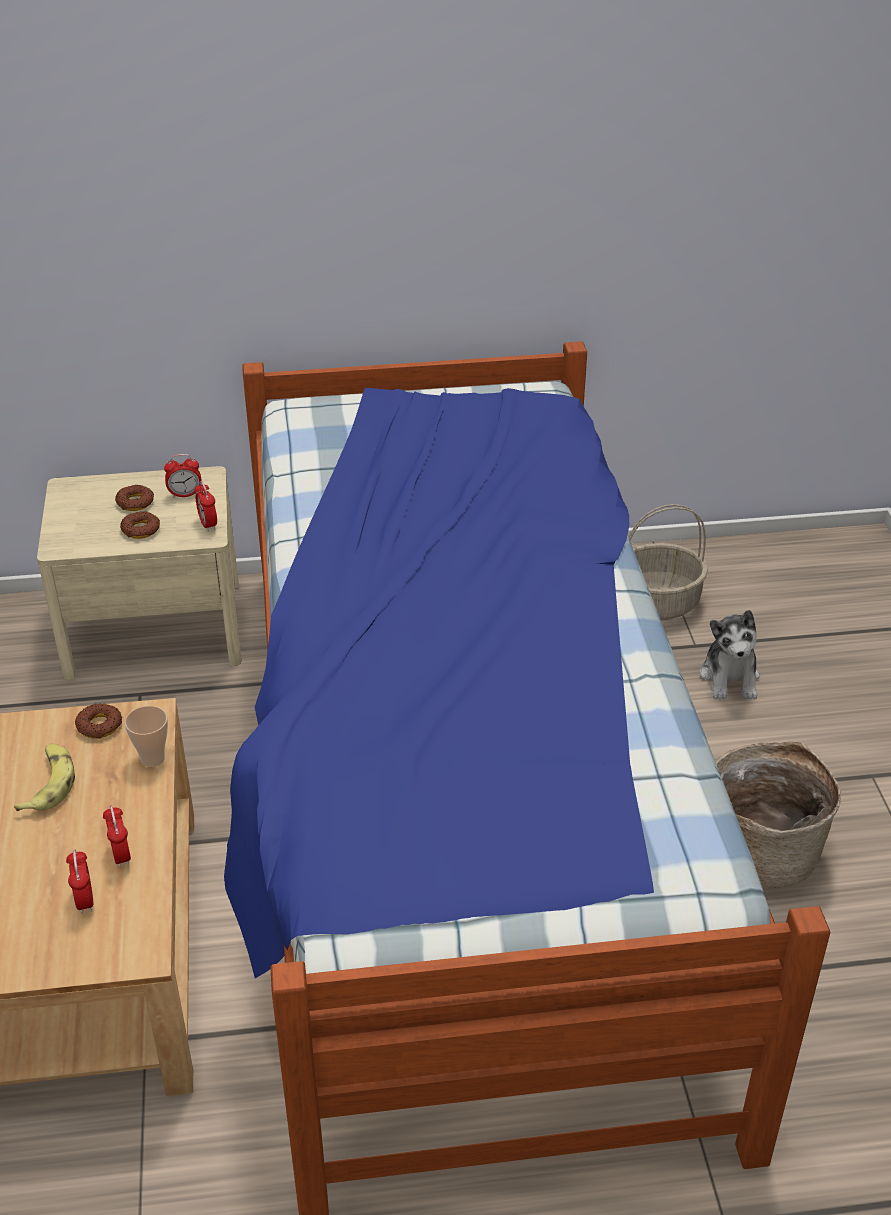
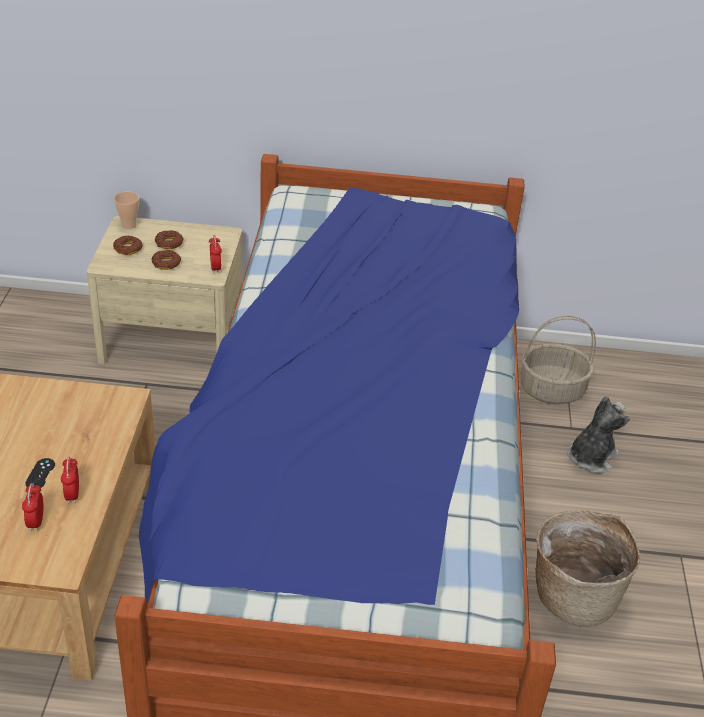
camera: 10 degrees right, 0 degrees up
banana [14,744,75,811] -> none
donut [75,703,122,739] -> donut moved to [113,235,142,255]
cup [125,706,168,767] -> cup moved to [114,192,139,229]
alarm clock [164,454,202,498] -> none
plush toy [700,610,760,700] -> plush toy turned 150 degrees counterclockwise [568,396,630,474]
none -> black game controller [25,458,55,488]

